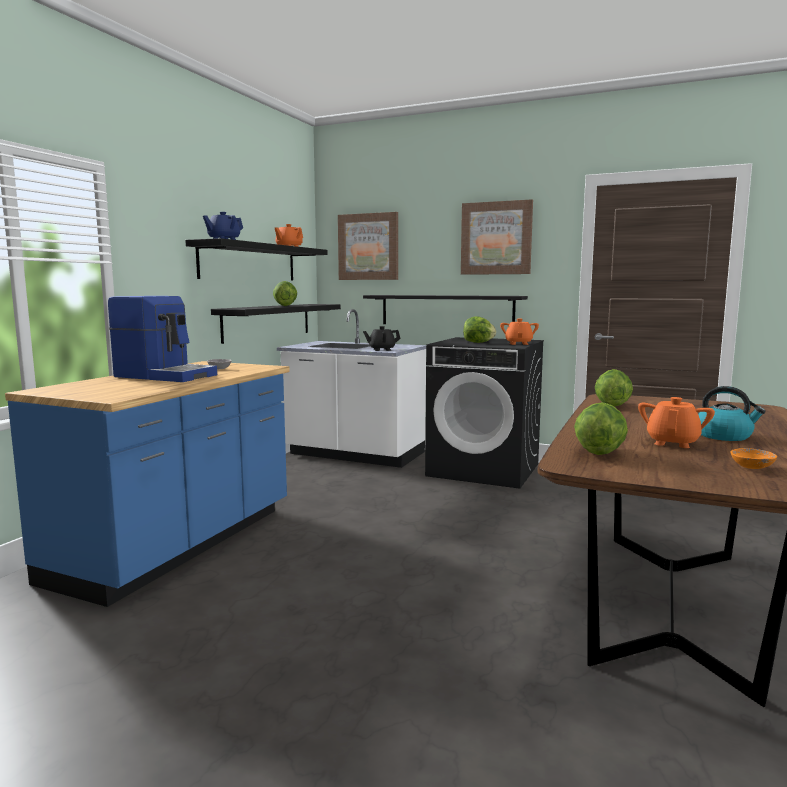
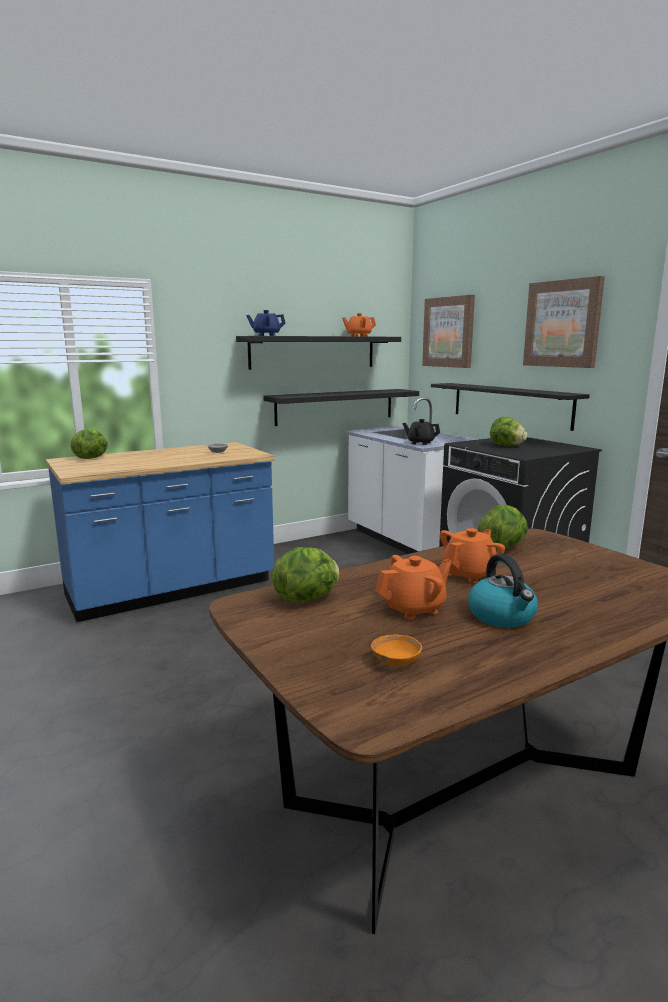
camera: 35 degrees right, 5 degrees up
coffee machine [108,296,217,382] -> none
lettuce [273,281,297,306] -> lettuce moved to [70,429,108,459]
orange teapot [500,319,539,345] -> orange teapot moved to [440,528,505,583]

